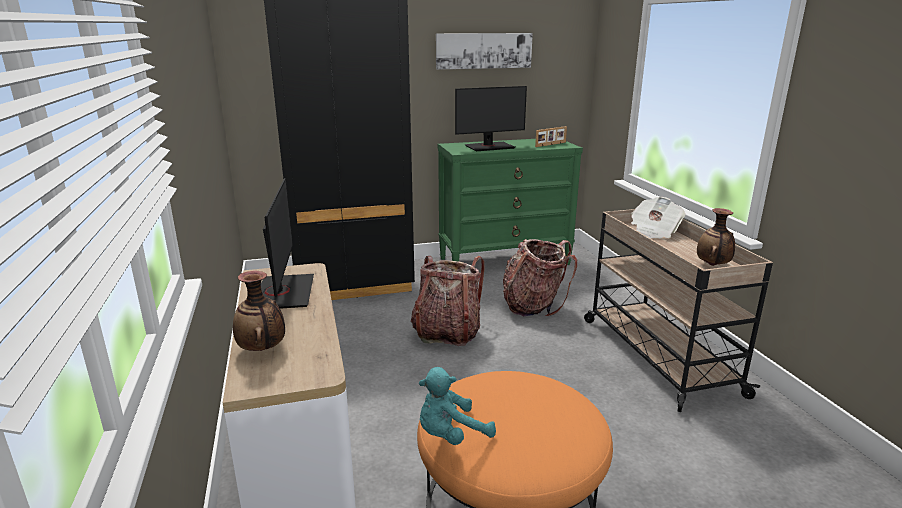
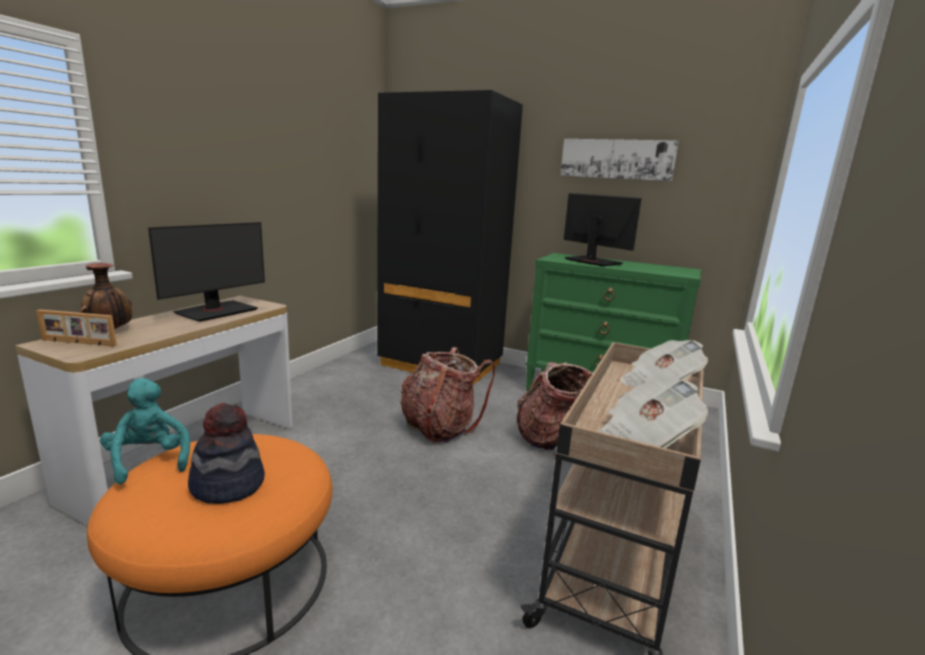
camera: 40 degrees right, 5 degrees down
turquoise plush toy [419,367,496,445] -> turquoise plush toy turned 45 degrees clockwise [100,378,190,484]
monitor [455,86,527,151] -> monitor turned 150 degrees counterclockwise [563,193,641,266]
picture frame [535,126,567,147] -> picture frame moved to [36,309,117,346]
vase [697,208,735,266] -> newspaper [598,379,708,448]
none -> hat [188,403,265,504]

